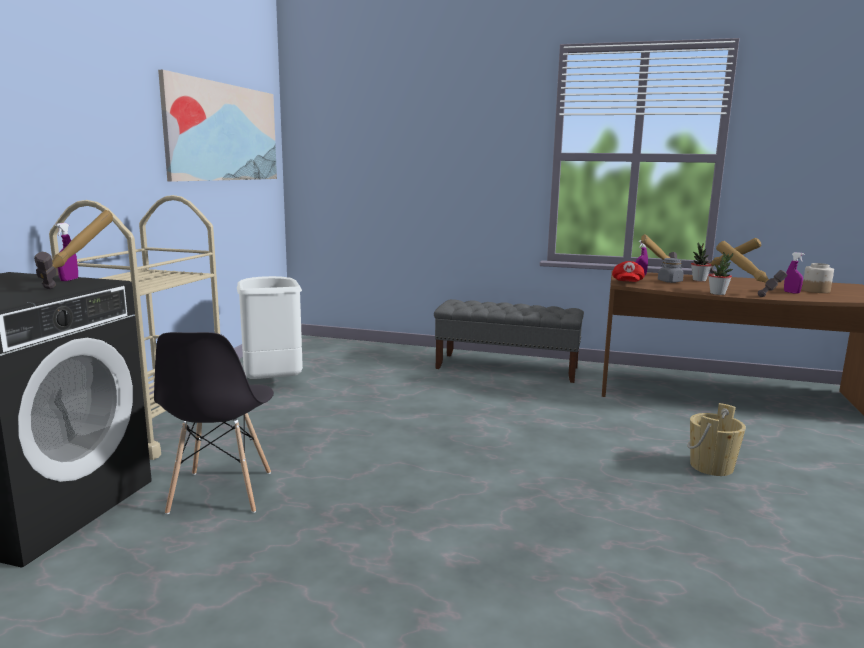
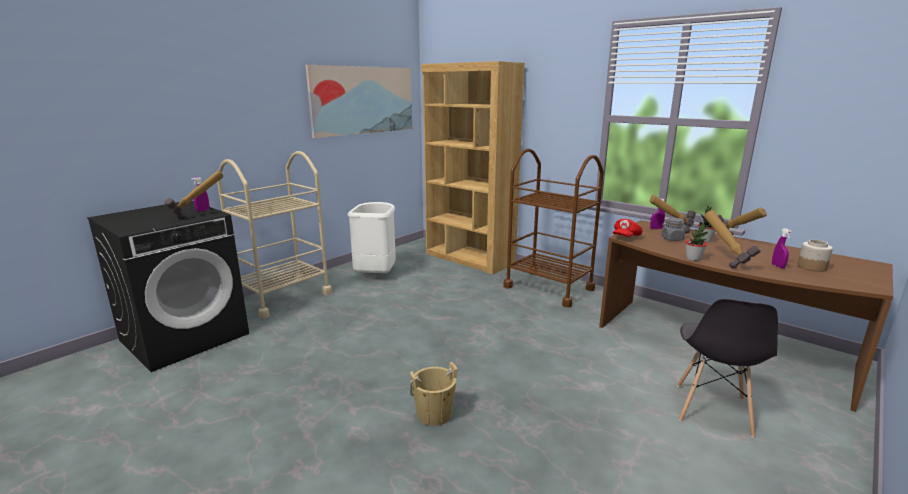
camera: 25 degrees right, 5 degrees up
grey chair [154,332,274,514] -> grey chair moved to [677,299,778,438]
grey bench [434,299,584,383] -> brown cart [503,148,604,308]
beige bucket [687,403,746,476] -> beige bucket moved to [410,362,457,426]
none -> brown bookcase [421,61,525,275]

